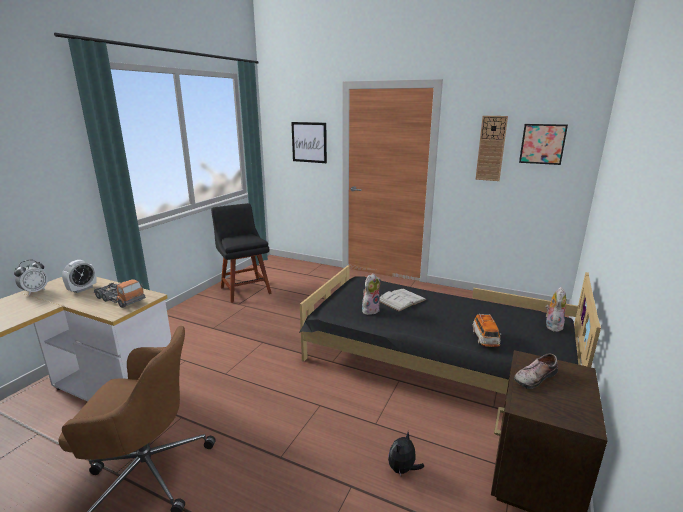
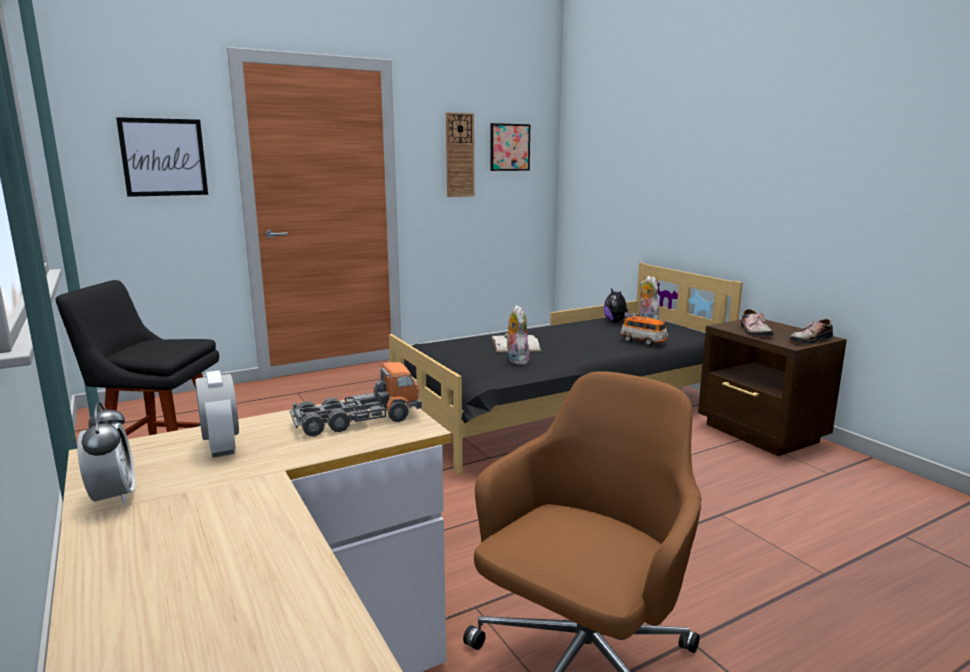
camera: 55 degrees left, 5 degrees down
plush toy [388,432,424,476] -> plush toy moved to [604,288,630,322]
none -> shoe [789,319,833,344]

